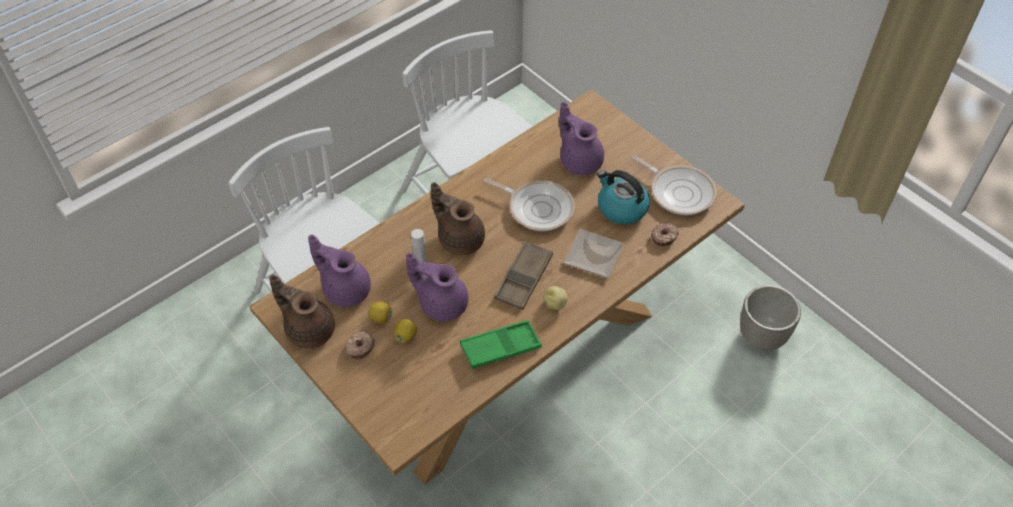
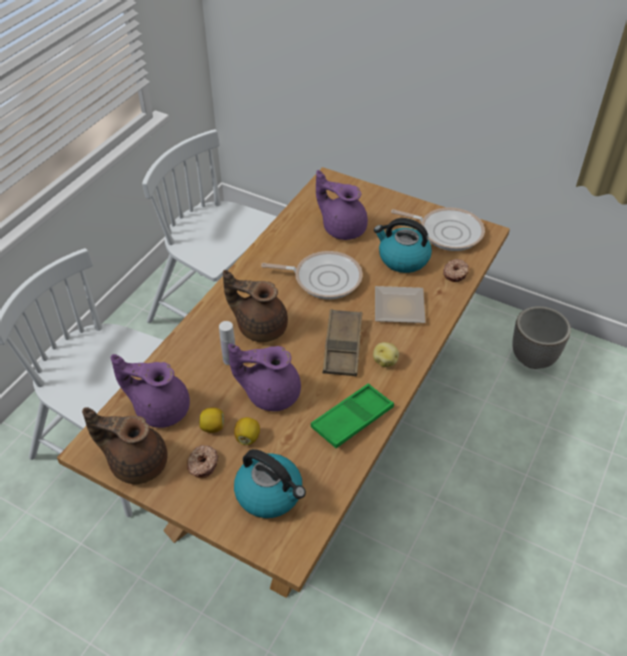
camera: 20 degrees left, 5 degrees down
none -> kettle [234,449,306,518]

